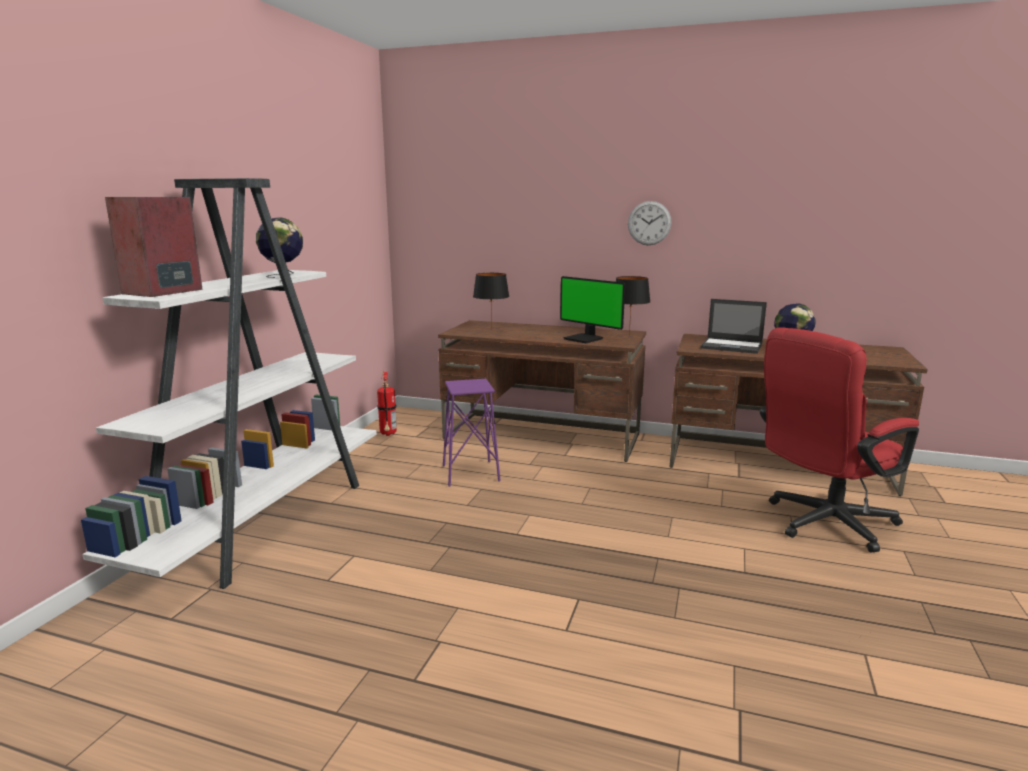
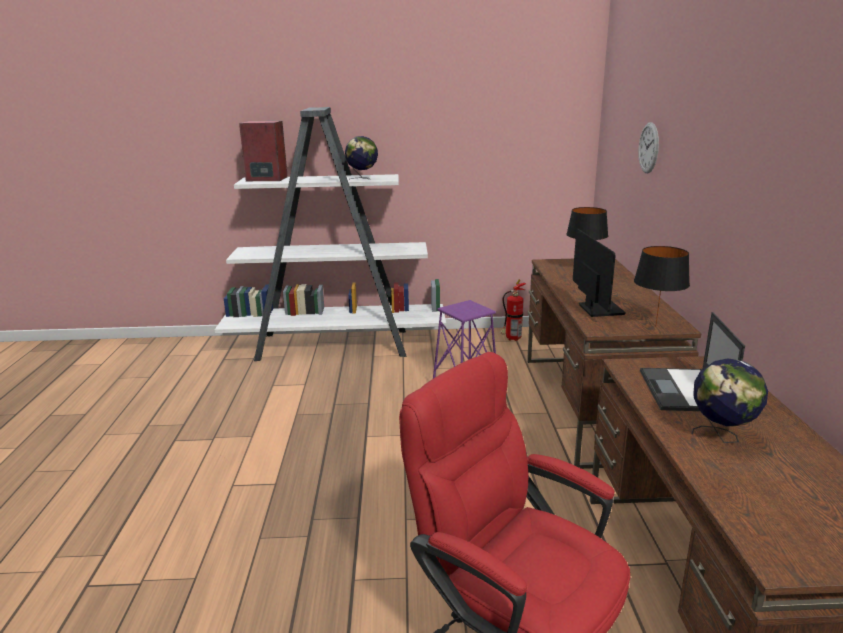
camera: 70 degrees right, 5 degrees up
monitor [560,276,625,343] -> monitor turned 150 degrees clockwise [573,229,626,317]
wall clock [628,201,671,245] -> wall clock moved to [638,122,659,173]

